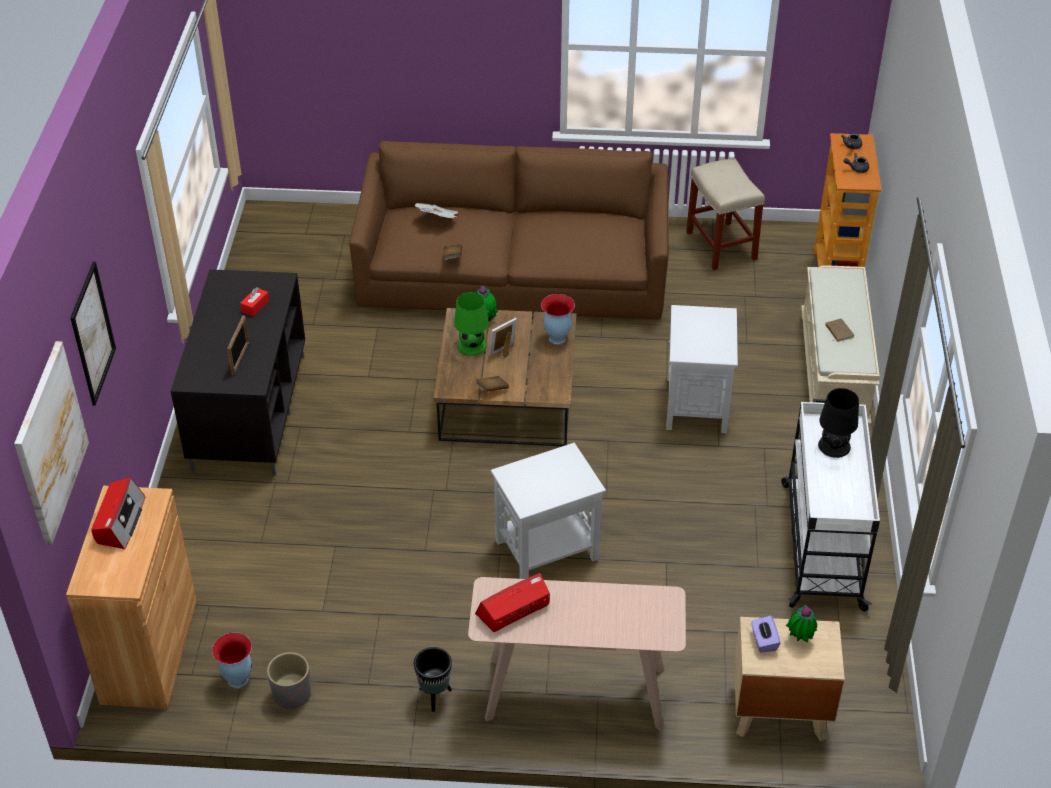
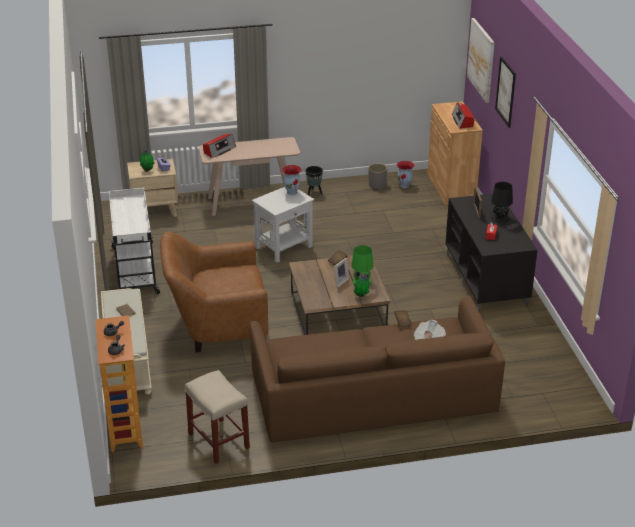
camera: 165 degrees right, 10 degrees down
radio [475,573,550,632] -> radio moved to [203,134,236,158]
vase [541,294,575,344] -> vase moved to [282,165,302,195]
white side table [666,305,738,433] -> brown armchair [160,232,269,353]
black table lamp [818,388,859,458] -> black table lamp moved to [491,182,513,223]

